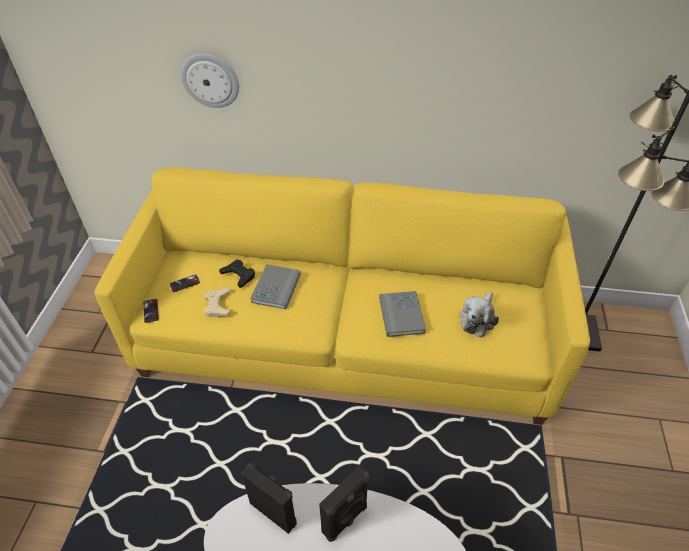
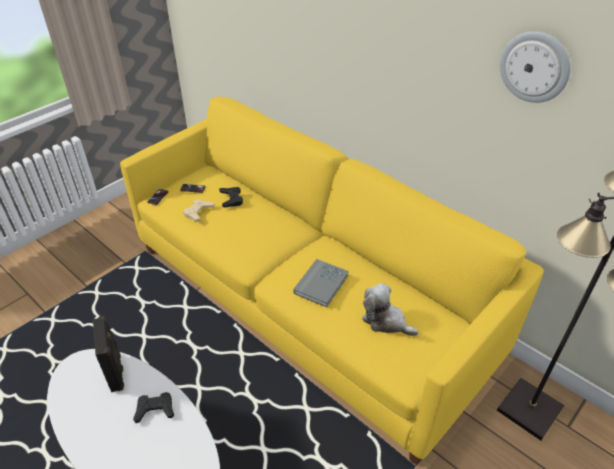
camera: 35 degrees right, 5 degrees down
wall clock [181,53,239,108] -> wall clock moved to [500,31,571,103]
grey book [250,264,301,310] -> none
black speaker [319,466,369,542] -> black game controller [133,392,174,423]
plush toy [459,291,499,337] -> plush toy turned 60 degrees clockwise [362,283,419,336]

